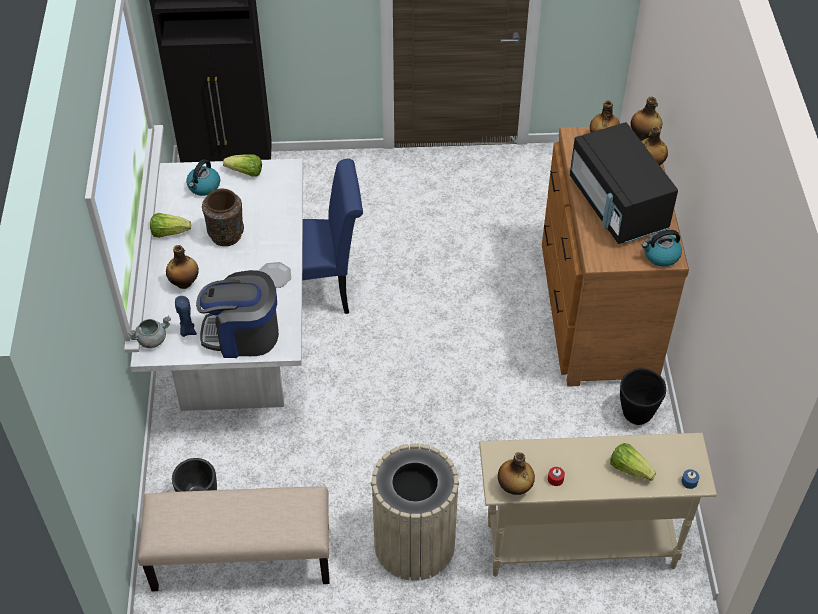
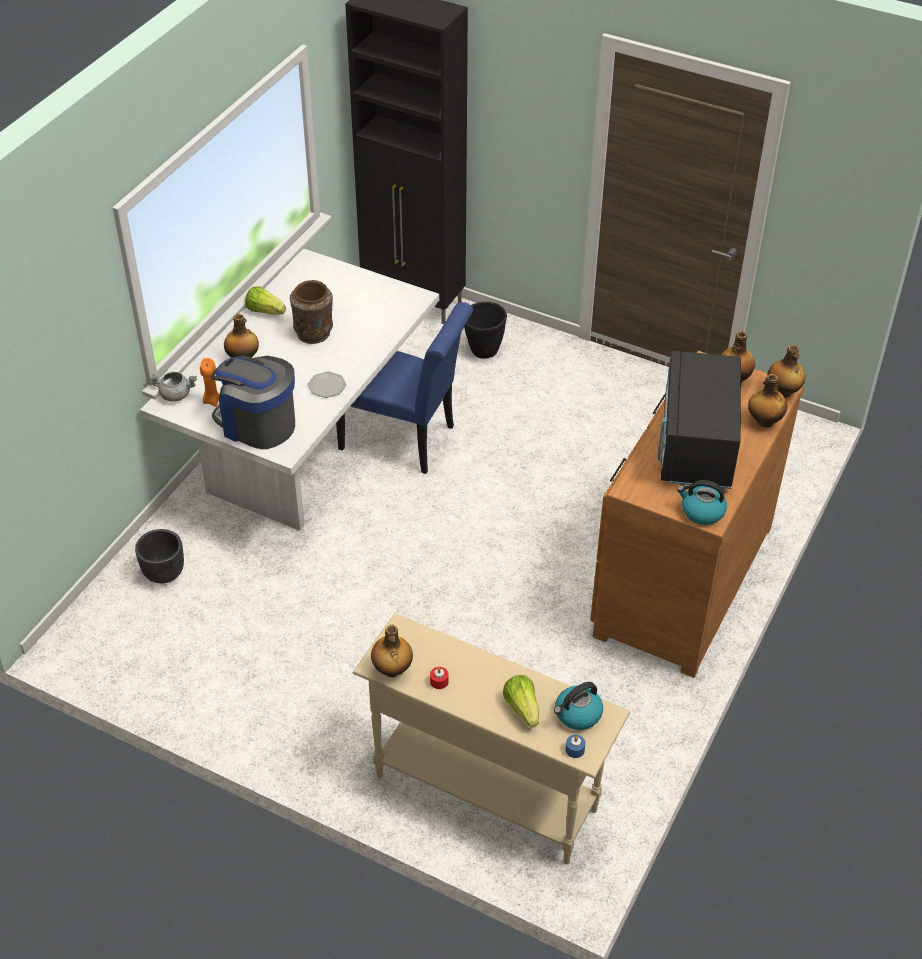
camera: 30 degrees right, 5 degrees down
beige bench [138,486,329,591] -> none
blue candle [175,296,197,337] -> orange candle [200,358,219,407]
kettle [186,159,220,196] -> kettle moved to [554,682,603,730]
lettuce [223,154,262,177] -> none
beige trash can [371,443,459,581] -> none
black planter [620,368,666,425] -> black planter moved to [464,302,507,359]

